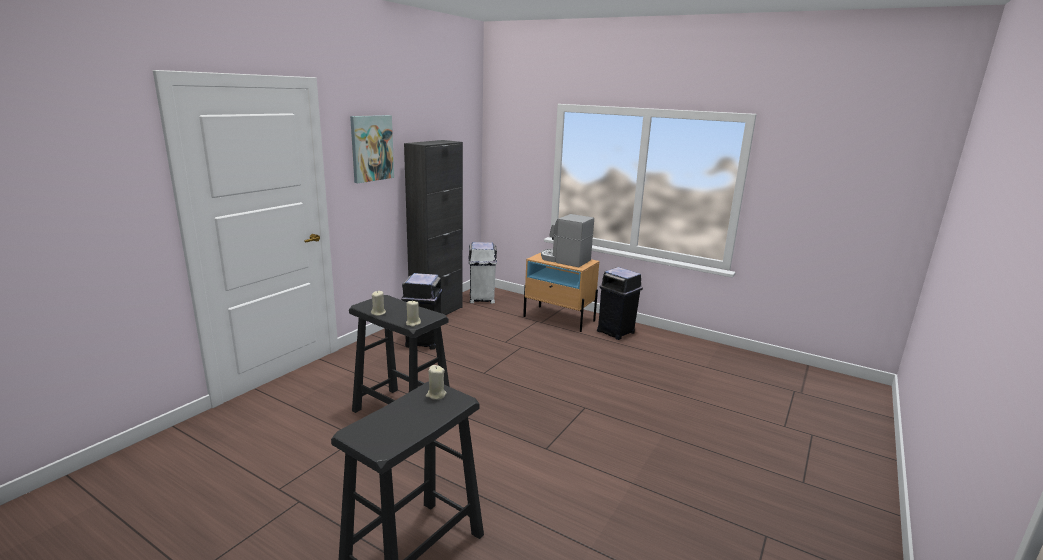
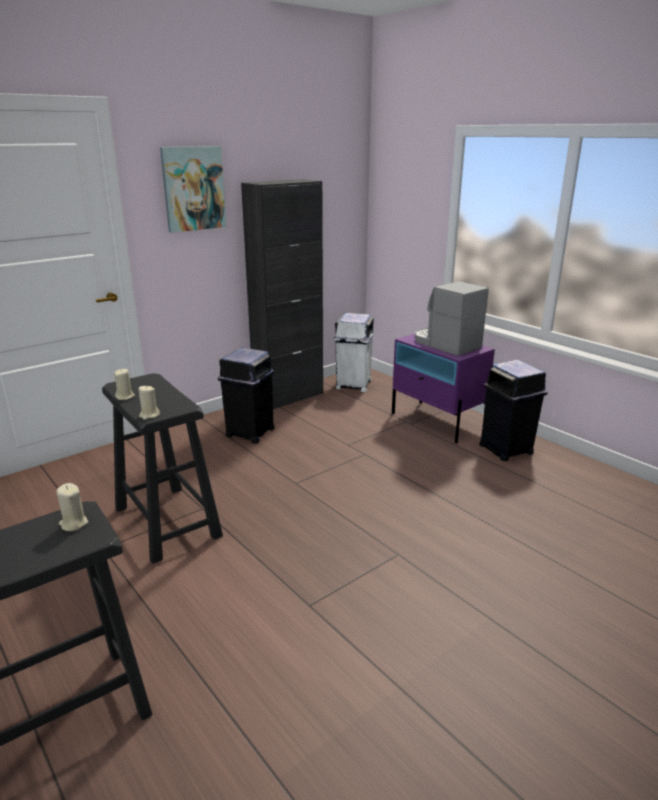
camera: 20 degrees right, 5 degrees up
beige nightstand [523,253,599,332] -> purple nightstand [392,334,495,443]

